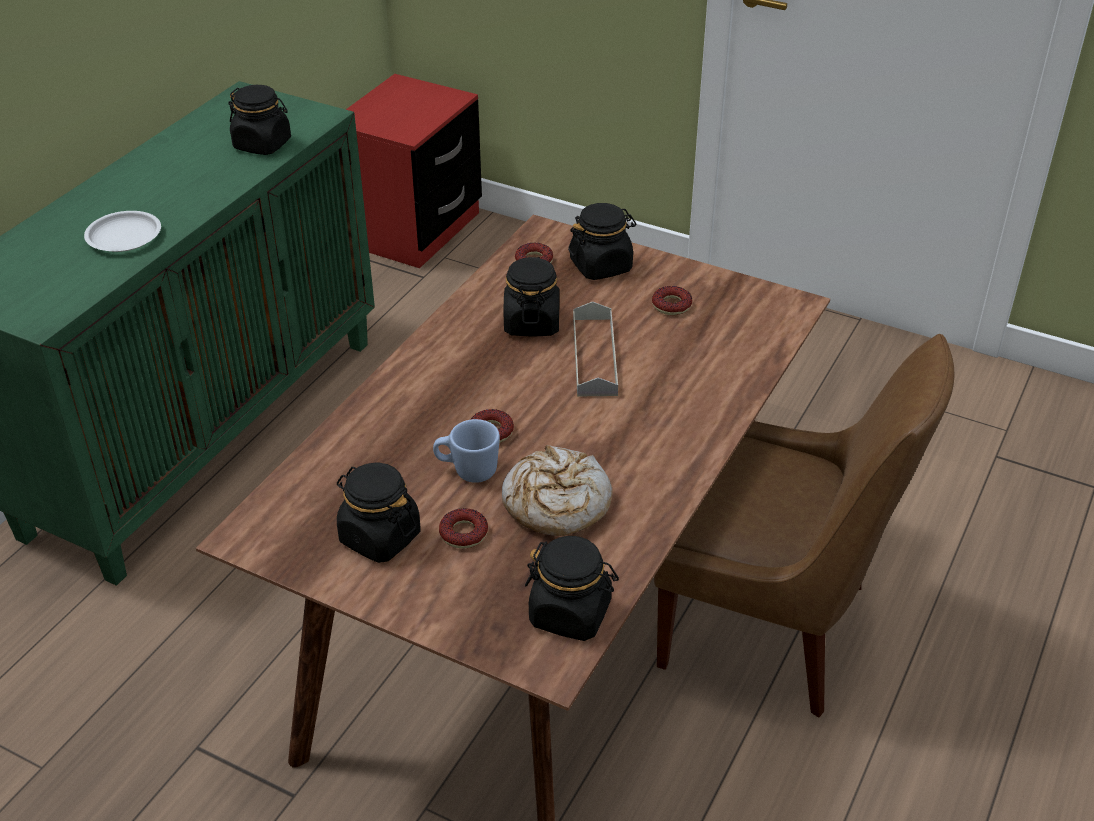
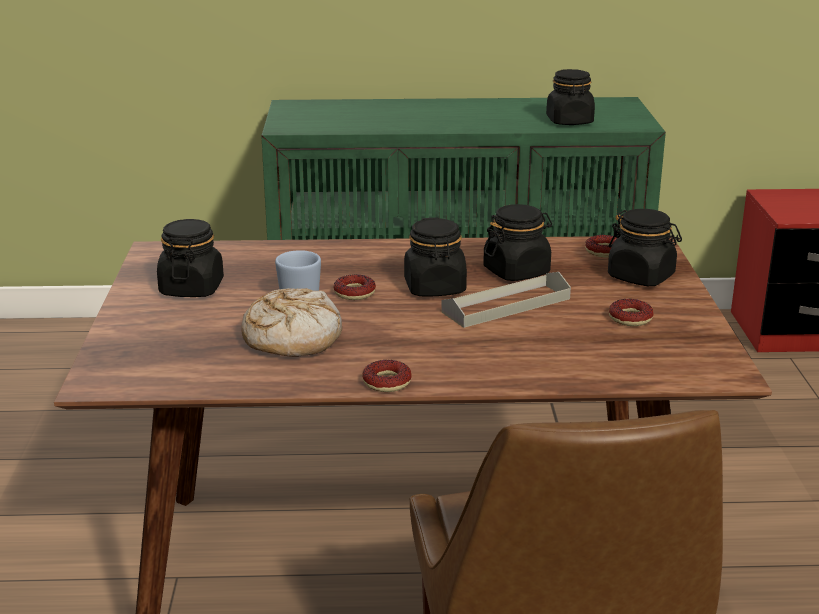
camera: 60 degrees right, 15 degrees down
white plate [84,211,161,252] -> none
donut [439,508,488,549] -> donut moved to [362,360,412,392]
black jar [525,536,619,641] -> black jar moved to [404,217,467,297]

